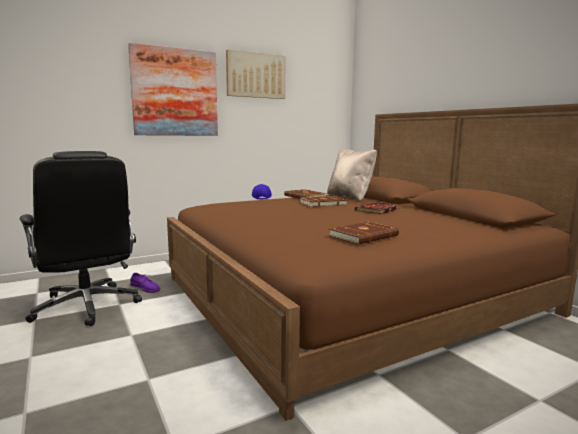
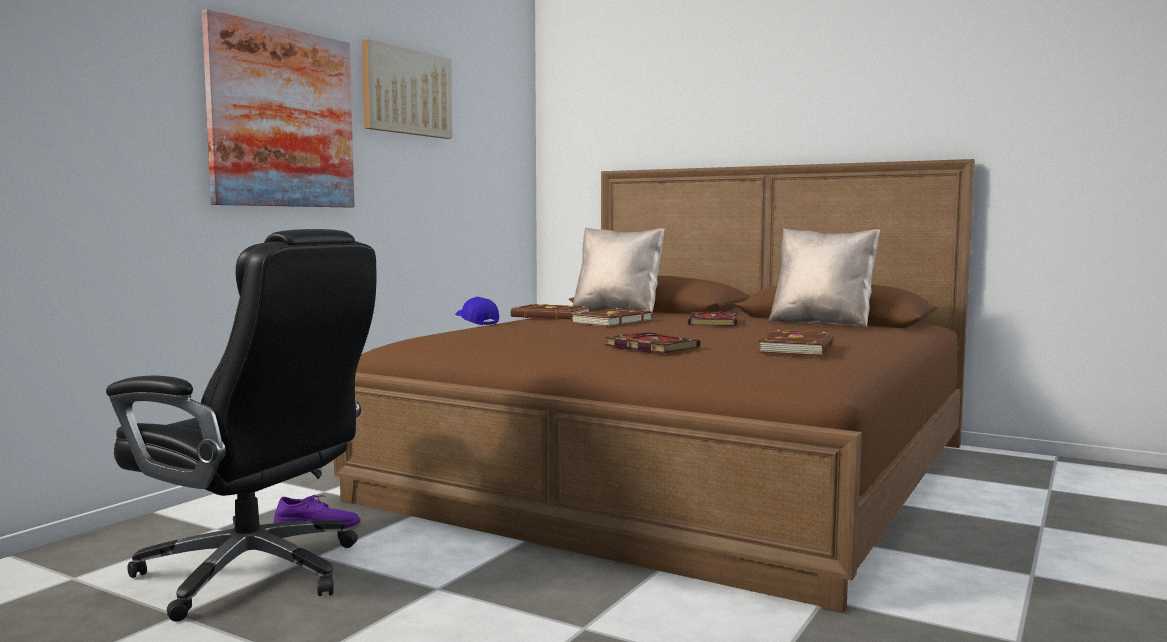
camera: 30 degrees left, 5 degrees down
none -> book [604,333,700,353]
none -> beige pillow [768,228,880,327]

